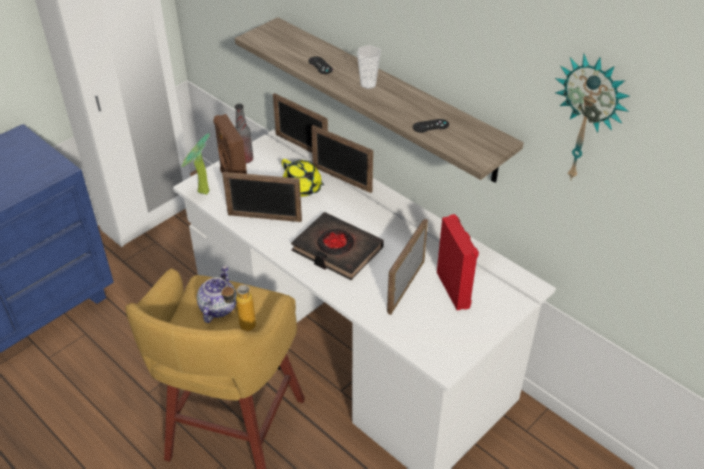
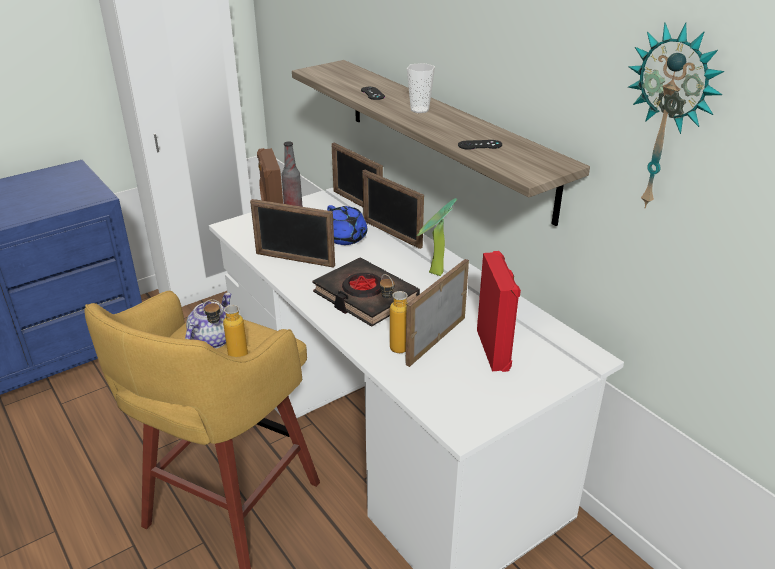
camera: 10 degrees right, 10 degrees down
potted plant [181,133,210,195] -> potted plant moved to [417,198,457,276]
yellow teapot [282,159,324,197] -> blue teapot [327,205,367,245]
none -> bottle [380,274,408,353]

